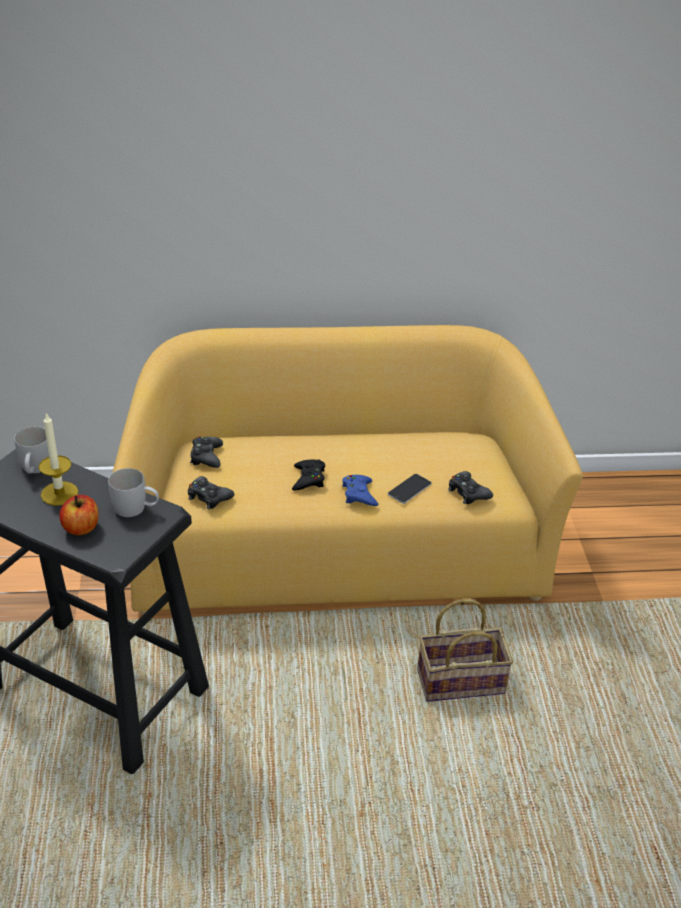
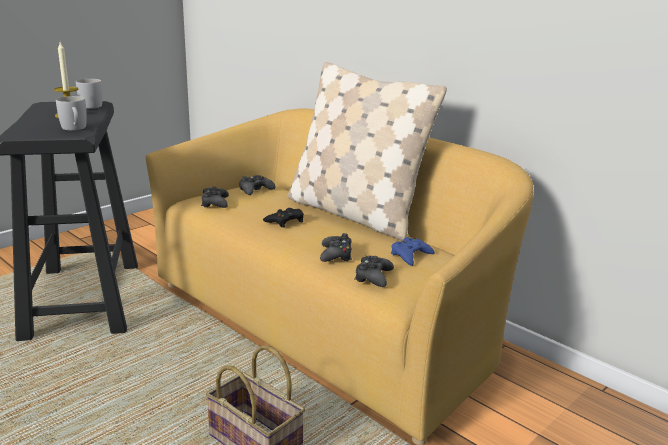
camera: 50 degrees right, 15 degrees down
apple [59,495,99,535] -> none
blue game controller [342,475,378,506] -> blue game controller moved to [391,237,435,266]
phone [387,474,432,504] -> black game controller [320,233,352,262]
none -> beige pillow [288,62,447,241]

